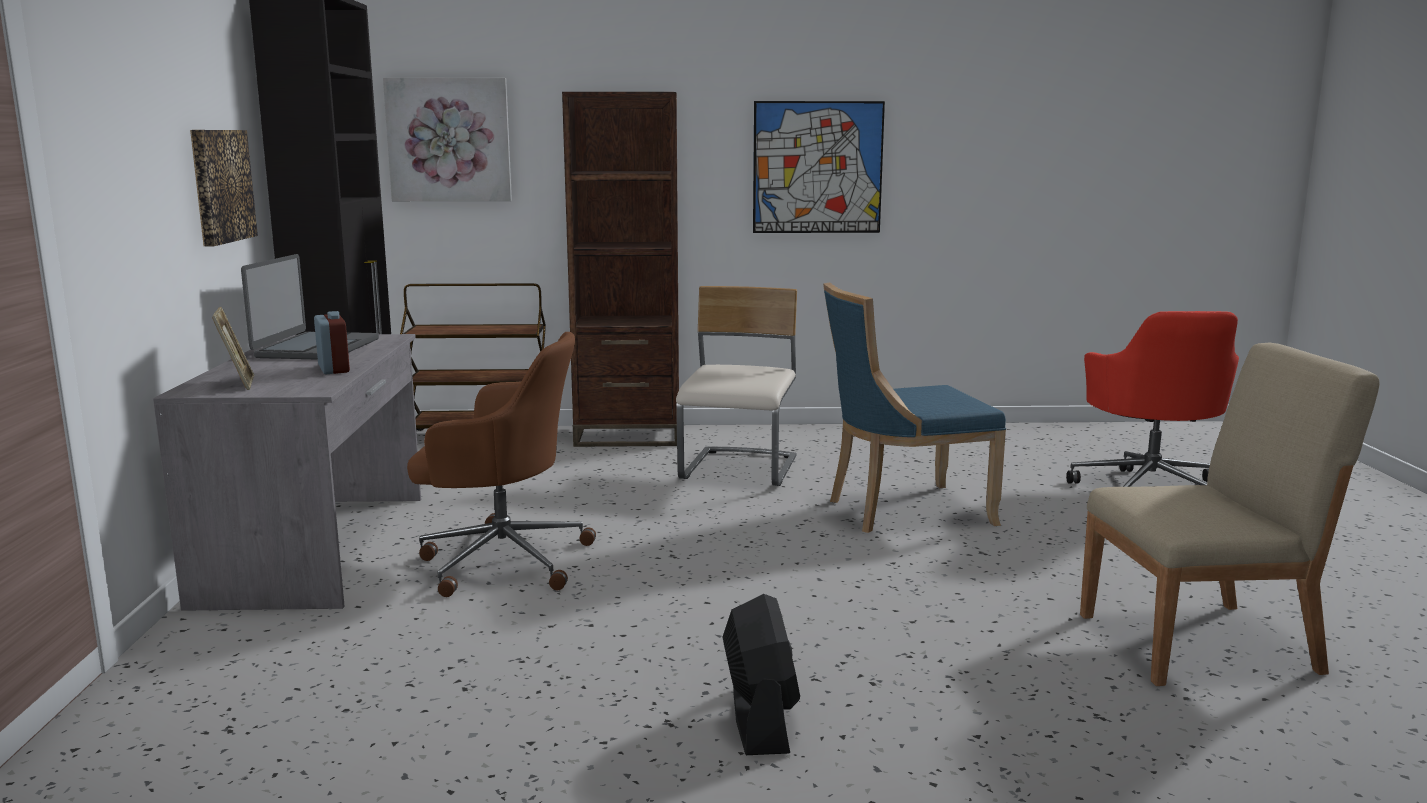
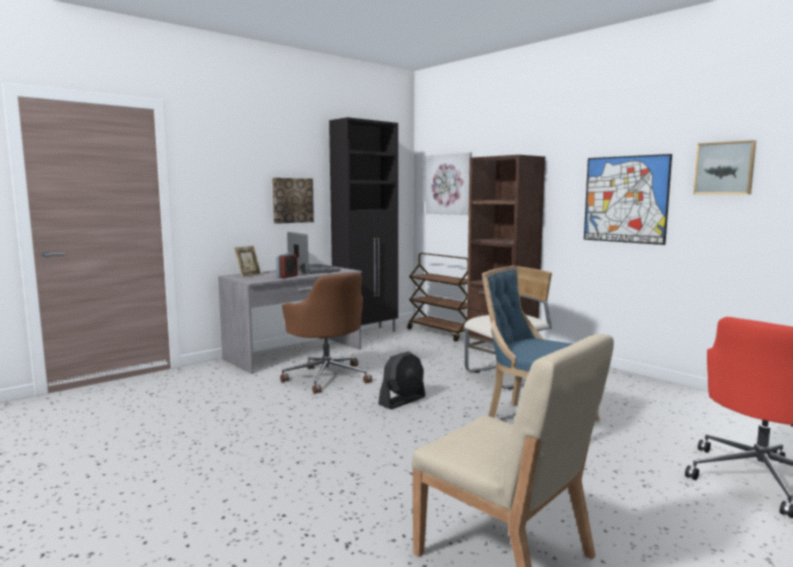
camera: 50 degrees right, 5 degrees down
laptop [241,254,379,360] -> laptop turned 90 degrees counterclockwise [287,232,340,274]
black fan [723,594,800,755] -> black fan moved to [378,351,426,409]
none -> picture [693,140,756,195]

